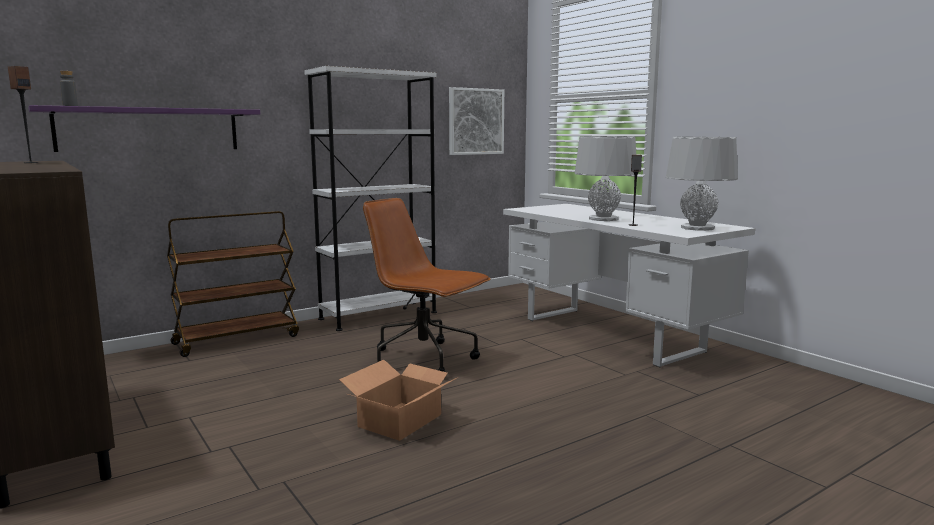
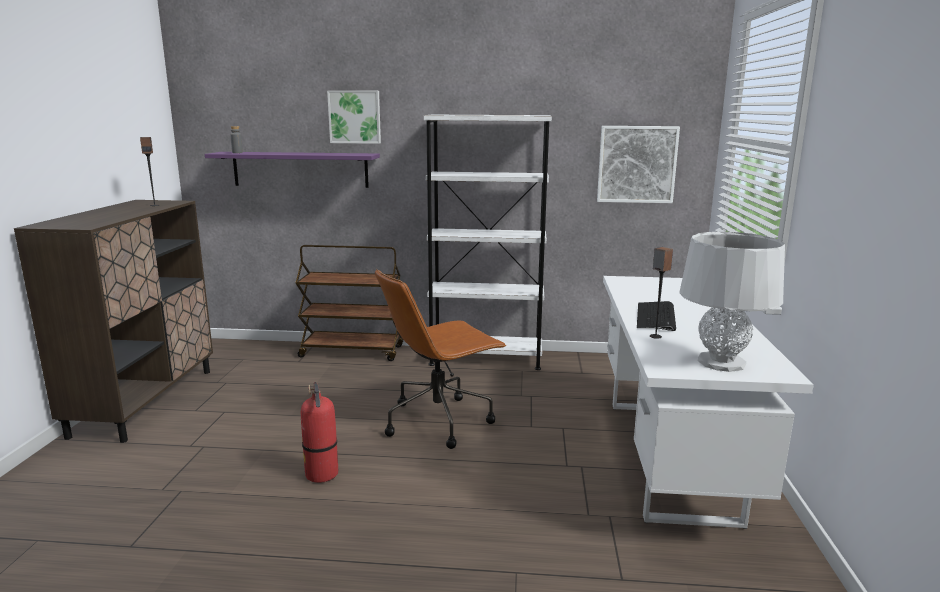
camera: 40 degrees right, 5 degrees up
cardboard box [339,360,457,441] -> fire extinguisher [301,382,338,483]
brown office chair [363,198,491,372] -> brown office chair turned 105 degrees counterclockwise [375,269,507,449]
grey table lamp [575,136,636,221] -> keyboard [637,301,676,331]
none -> picture [327,90,381,144]

